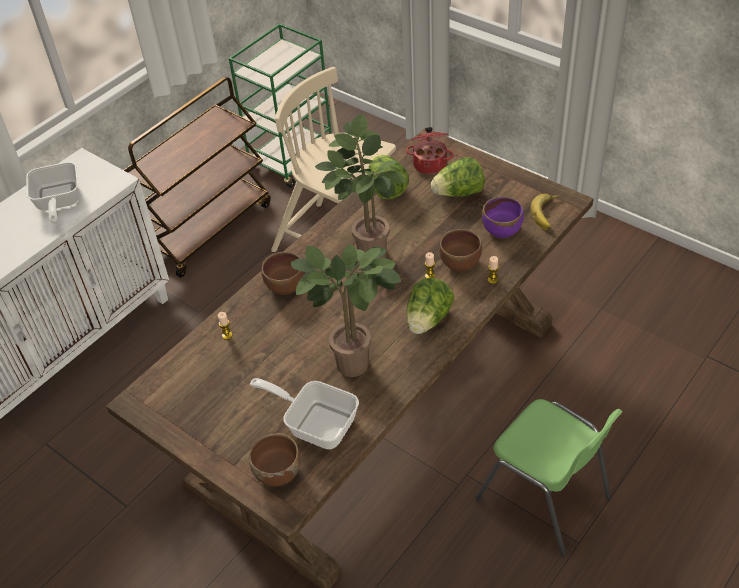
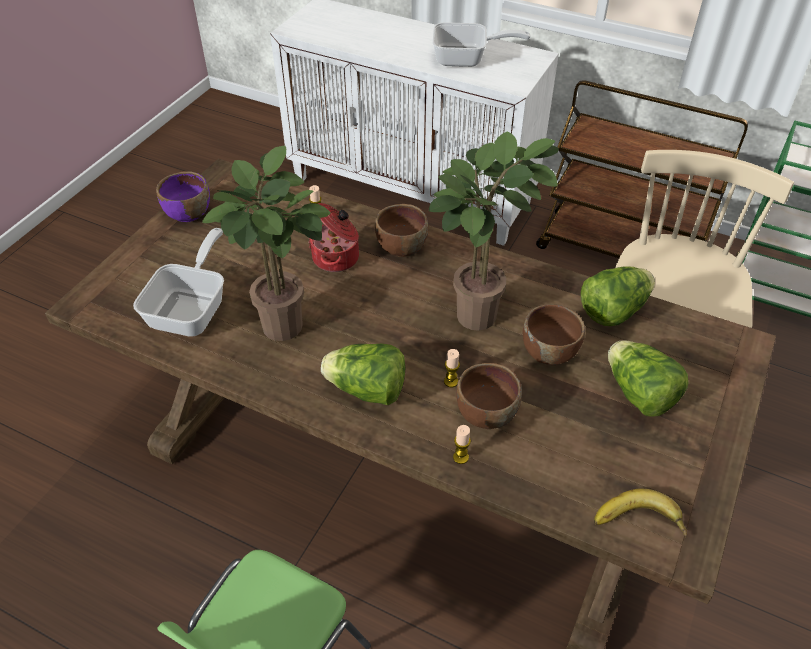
camera: 75 degrees right, 0 degrees up
frying pan [26,162,79,224] -> frying pan turned 150 degrees counterclockwise [432,22,530,67]
brown bowl [249,433,300,486] -> brown bowl moved to [522,304,585,365]
cooking pot [406,127,454,174] -> cooking pot moved to [308,203,359,272]
purple bowl [482,196,524,238] -> purple bowl moved to [156,172,210,222]

